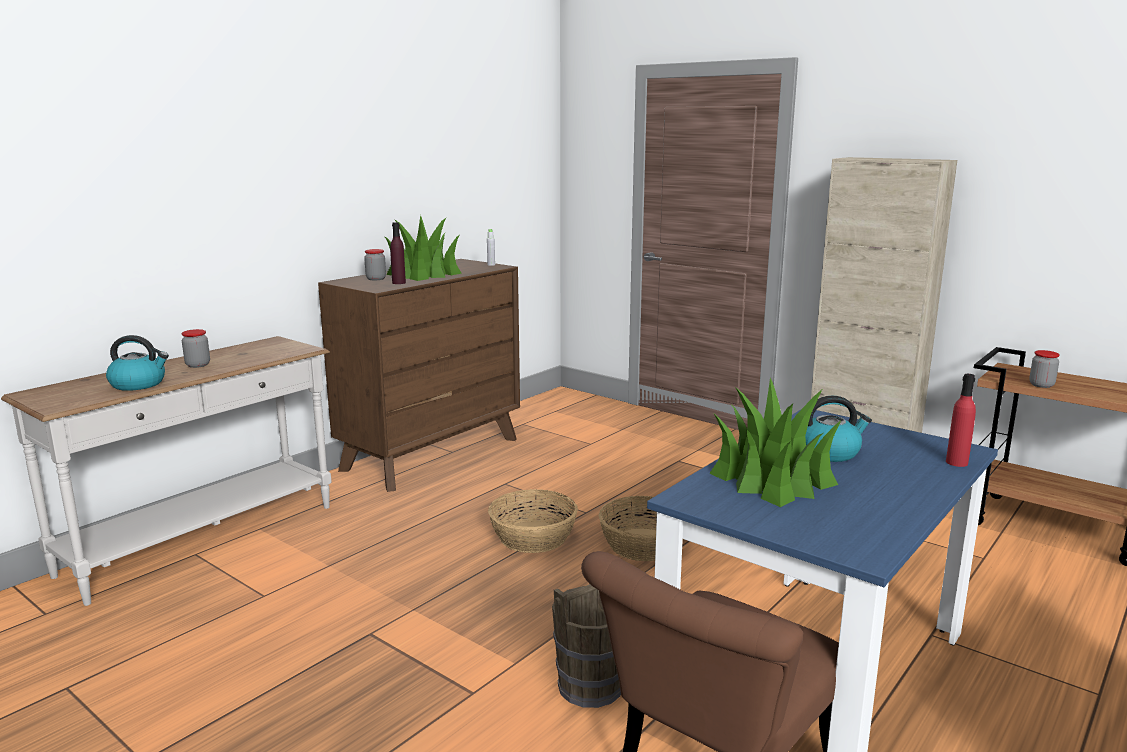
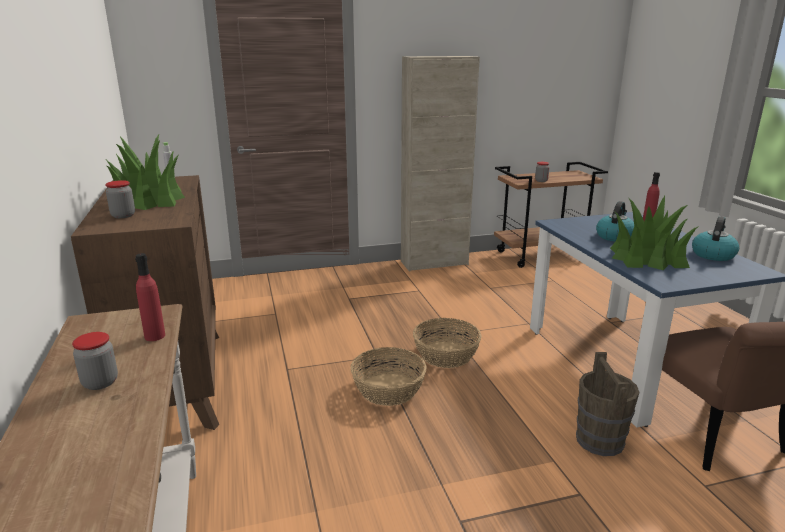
camera: 55 degrees left, 5 degrees up
kettle [106,335,169,391] -> kettle moved to [692,216,739,261]
purple bottle [390,222,406,284] -> none
none -> red bottle [135,253,165,341]

